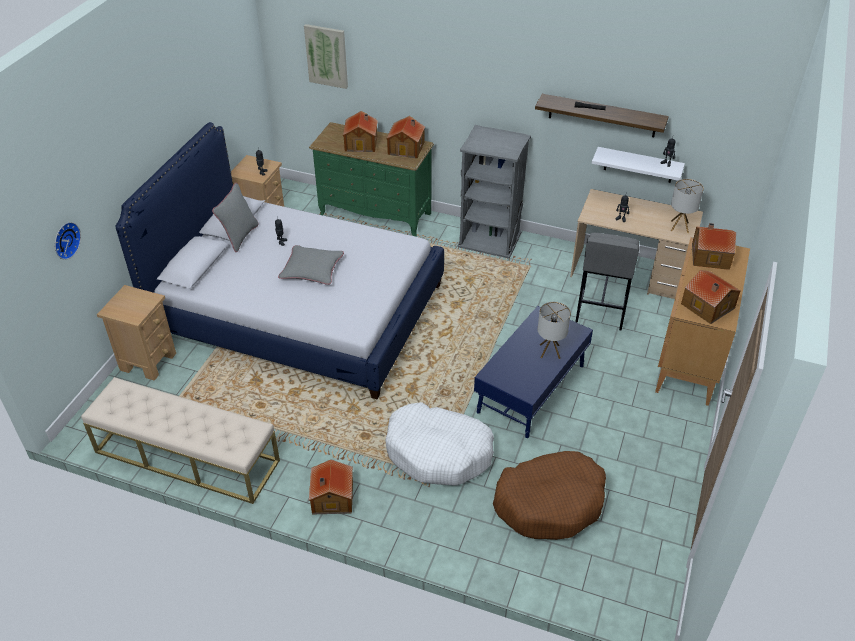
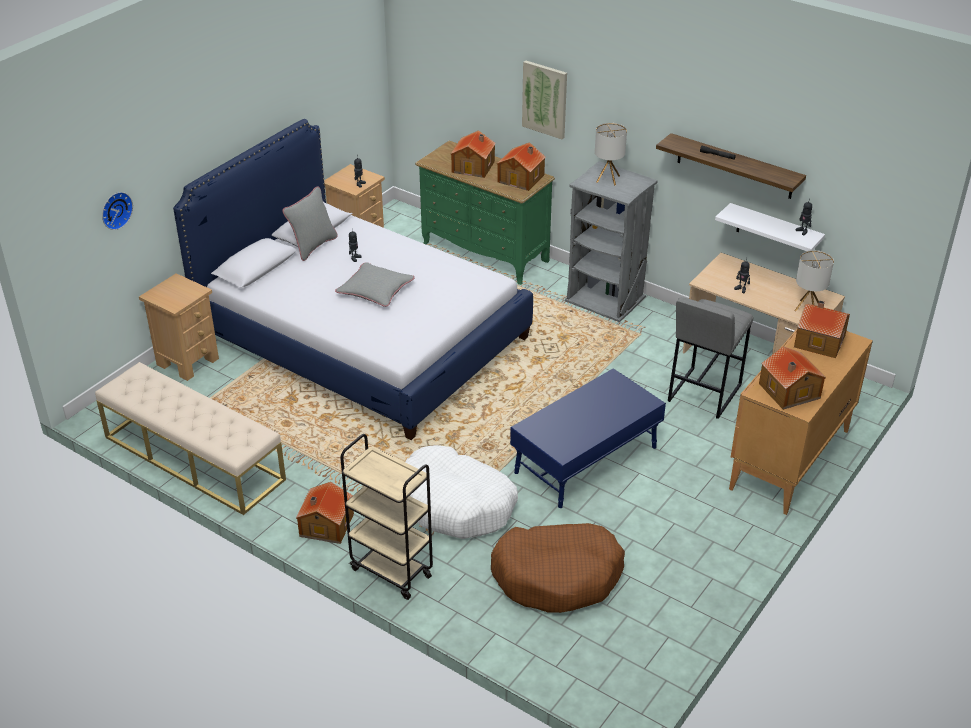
camera: 15 degrees right, 5 degrees down
picture [304,24,348,89] -> picture moved to [522,60,567,139]
table lamp [538,302,571,359] -> table lamp moved to [595,123,627,185]
none -> beige cart [341,434,433,600]

